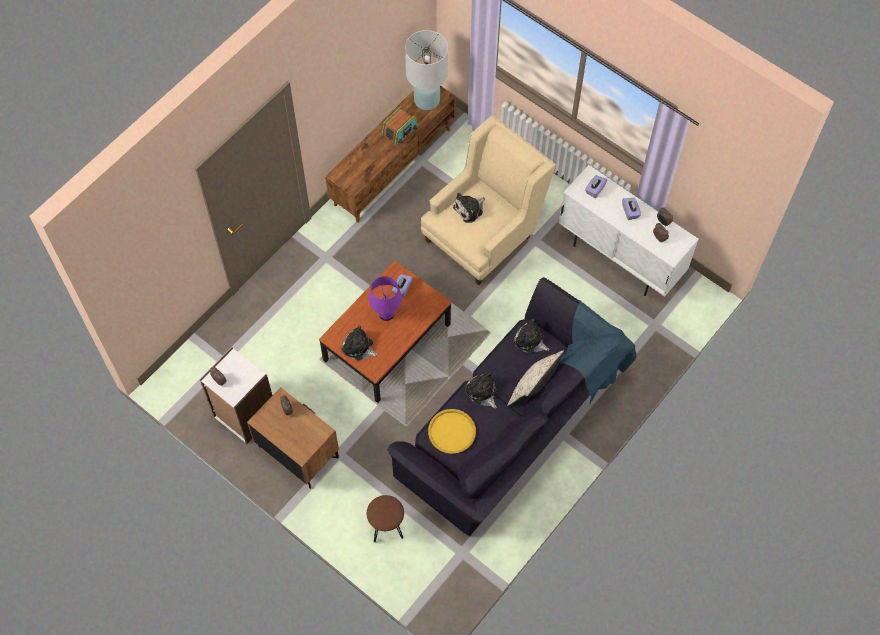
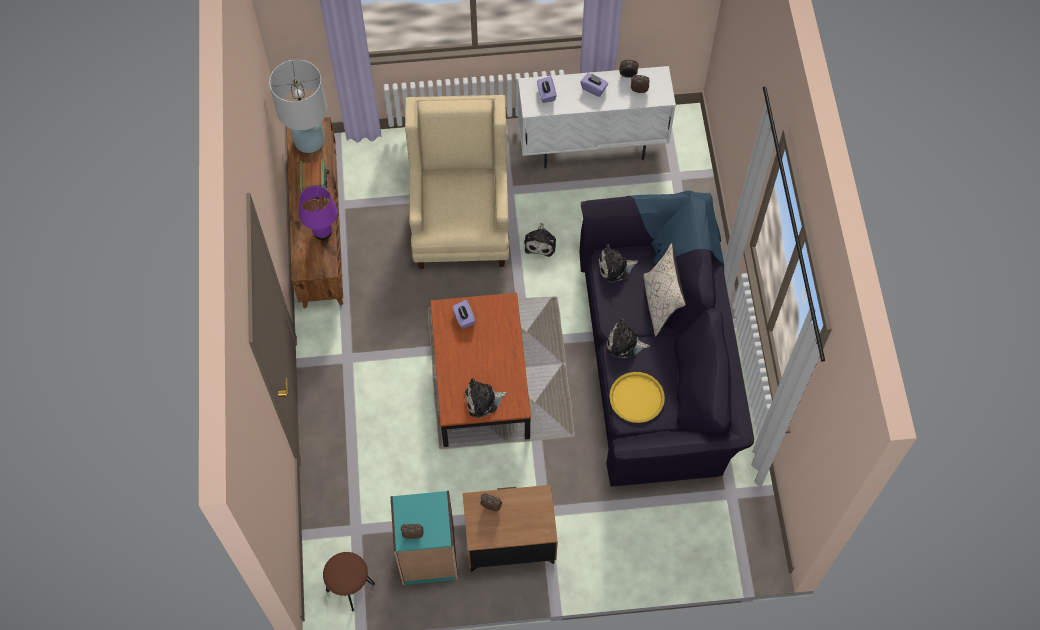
camera: 45 degrees left, 0 degrees up
white bookcase [200,348,273,444] -> turquoise bookcase [390,491,458,585]
brown stool [367,495,404,543] -> brown stool moved to [323,552,375,611]
purple table lamp [369,276,402,321] -> purple table lamp moved to [299,186,337,240]
plush toy [453,193,485,223] -> plush toy moved to [524,223,556,257]

